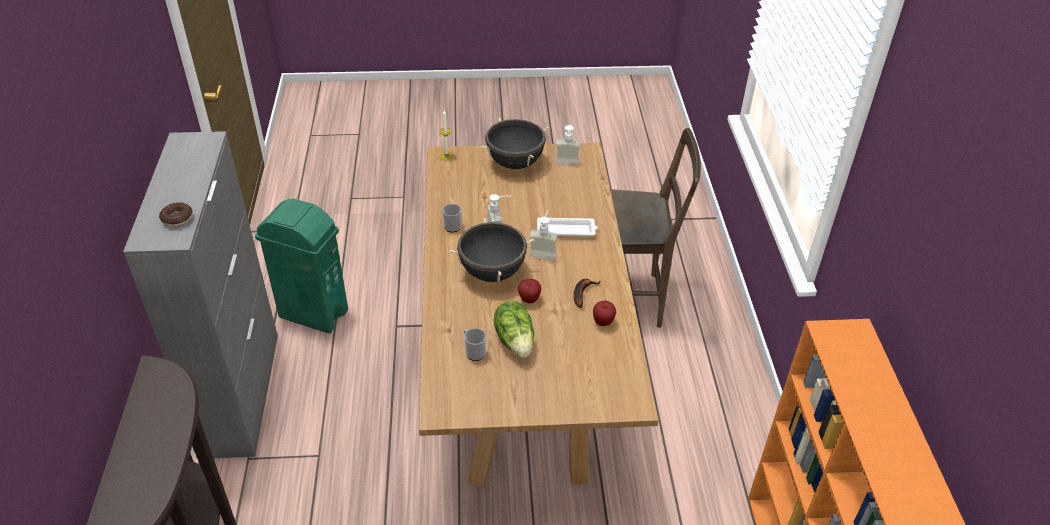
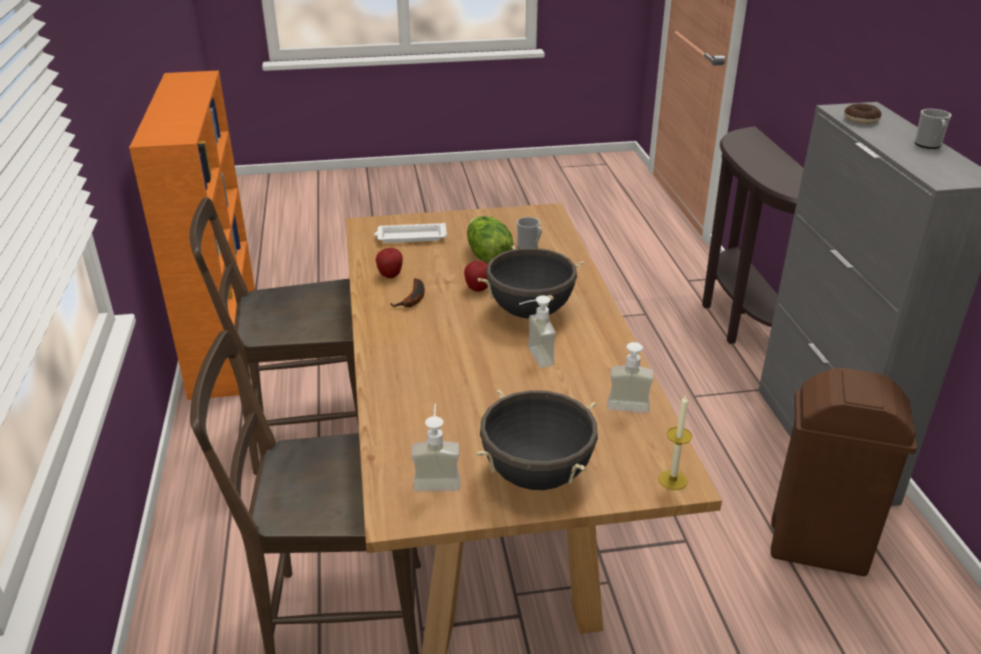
camera: 175 degrees right, 10 degrees down
green trash can [255,199,348,333] -> brown trash can [771,368,917,576]
mug [442,203,461,232] -> mug moved to [914,109,951,149]
soap dispenser [529,210,558,261] -> soap dispenser moved to [607,342,653,413]
white tray [537,217,598,236] -> white tray moved to [374,223,447,243]
none -> brown chair [189,197,359,475]

